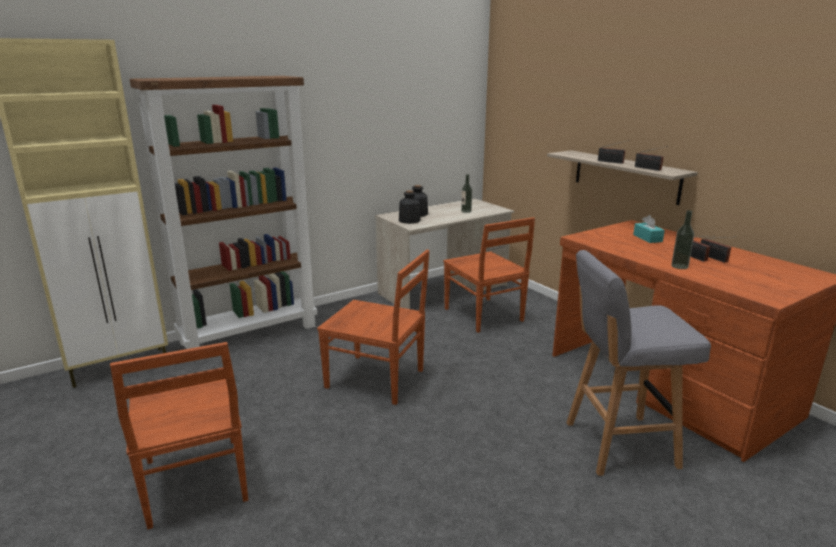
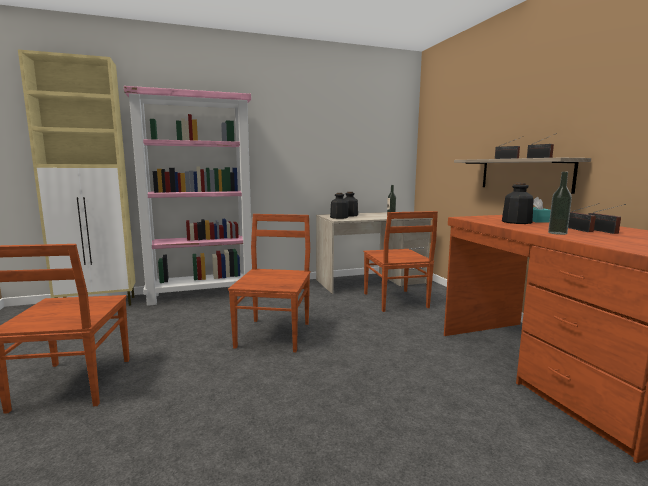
camera: 15 degrees right, 10 degrees down
brown bookcase [129,76,317,349] -> pink bookcase [124,86,252,306]
brown chair [317,250,430,405] -> brown chair turned 120 degrees counterclockwise [228,214,310,352]
grey stool [566,250,711,476] -> none
none -> bottle [502,183,534,224]

